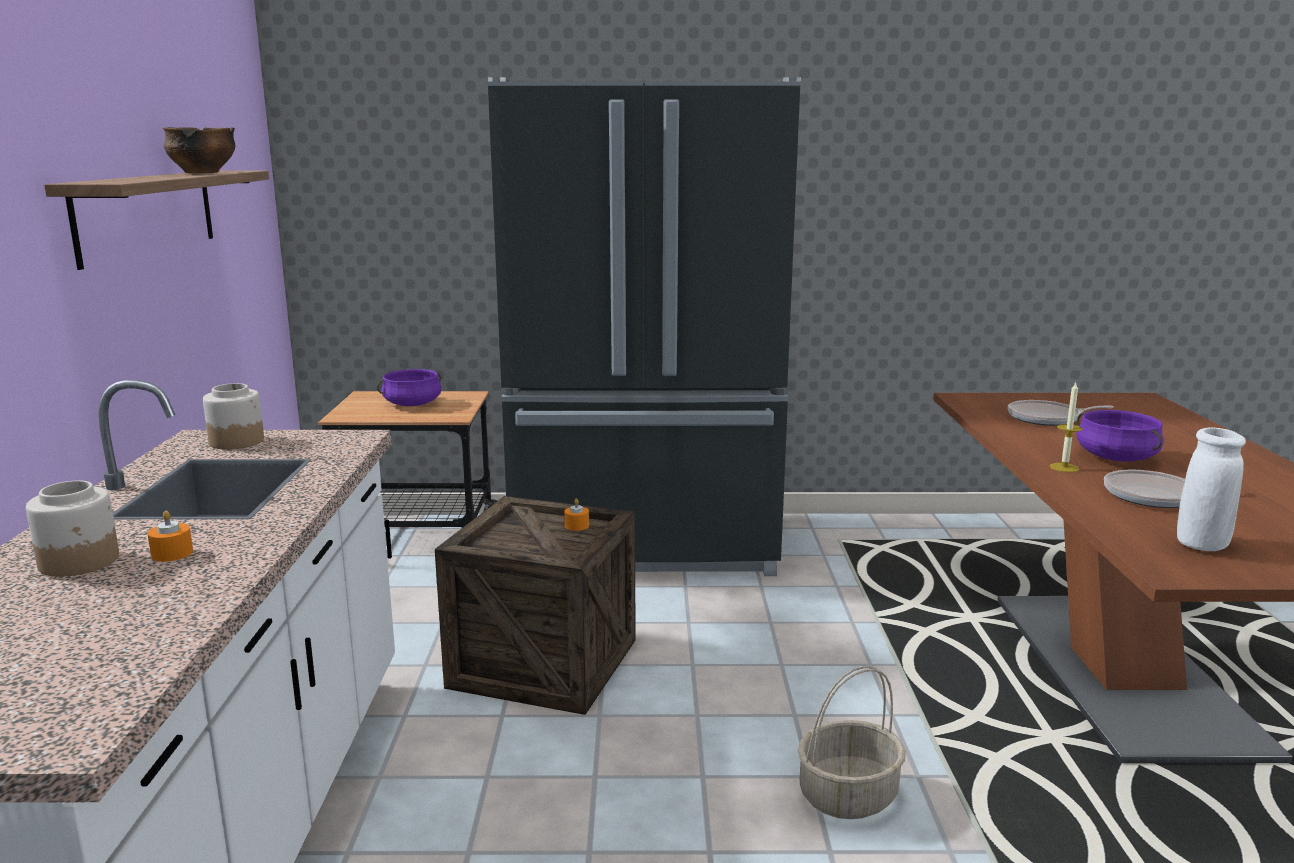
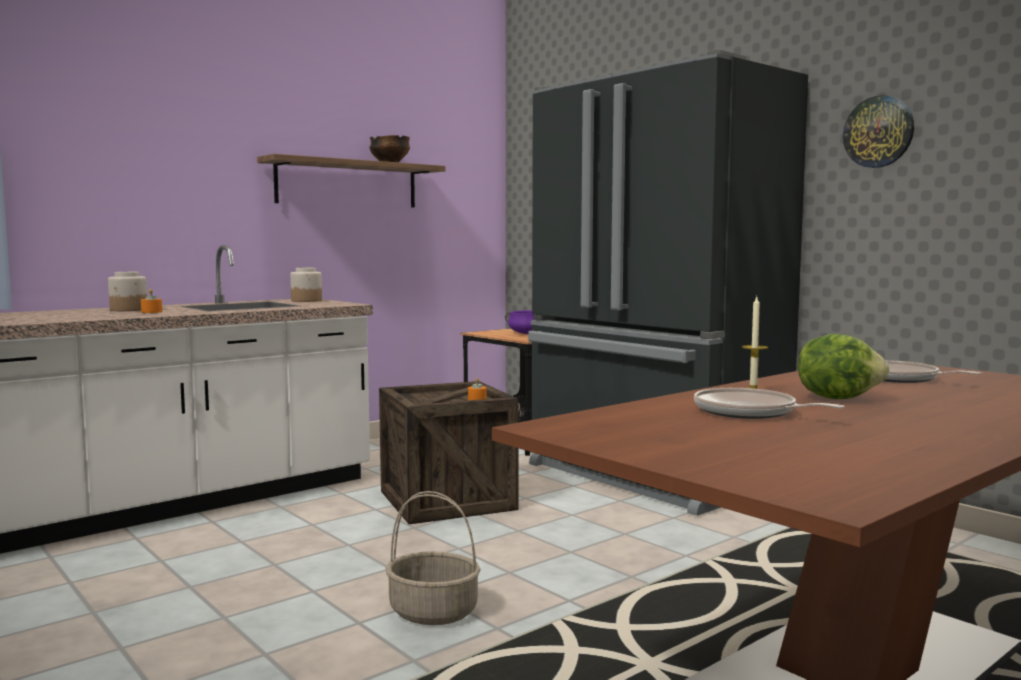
camera: 50 degrees right, 10 degrees down
purple cooking pot [1076,410,1164,462] -> lettuce [798,334,890,399]
white vase [1177,428,1246,551] -> none
none -> wall clock [843,95,914,168]

